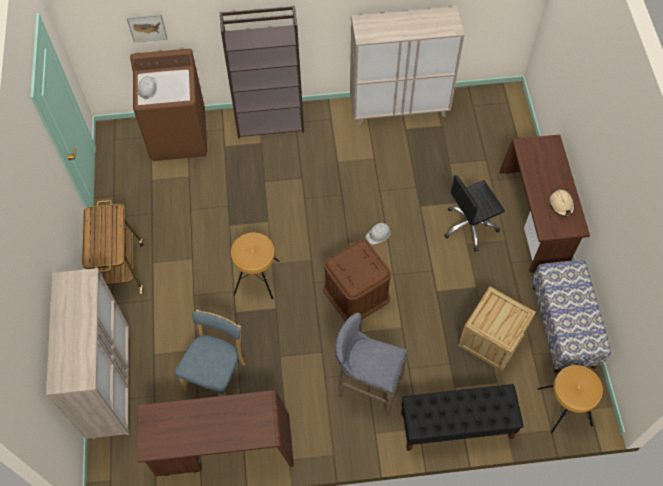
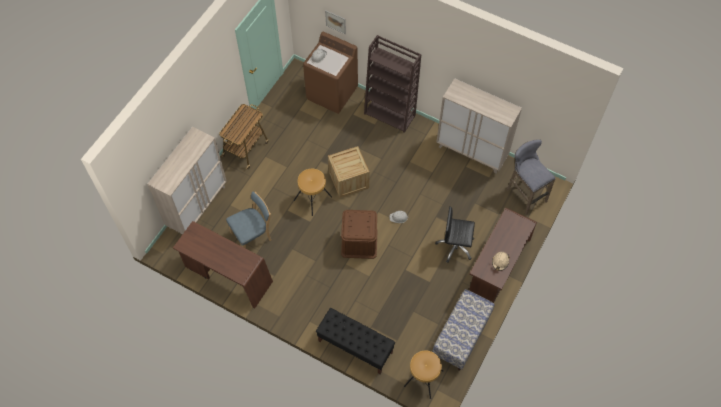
camera: 35 degrees right, 0 degrees up
grey stool [335,312,407,417] -> grey stool moved to [506,139,556,215]
crate [458,286,536,372] -> crate moved to [328,146,369,198]

